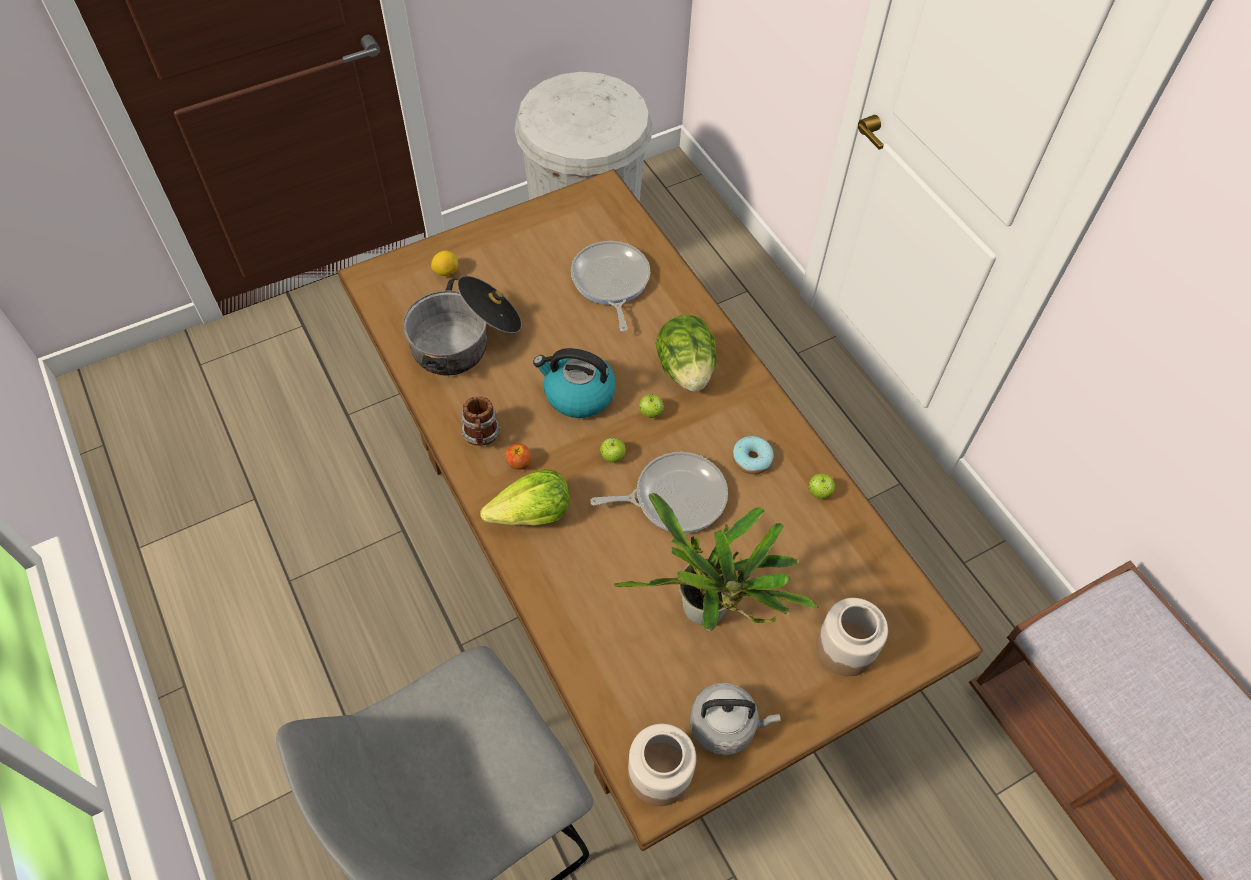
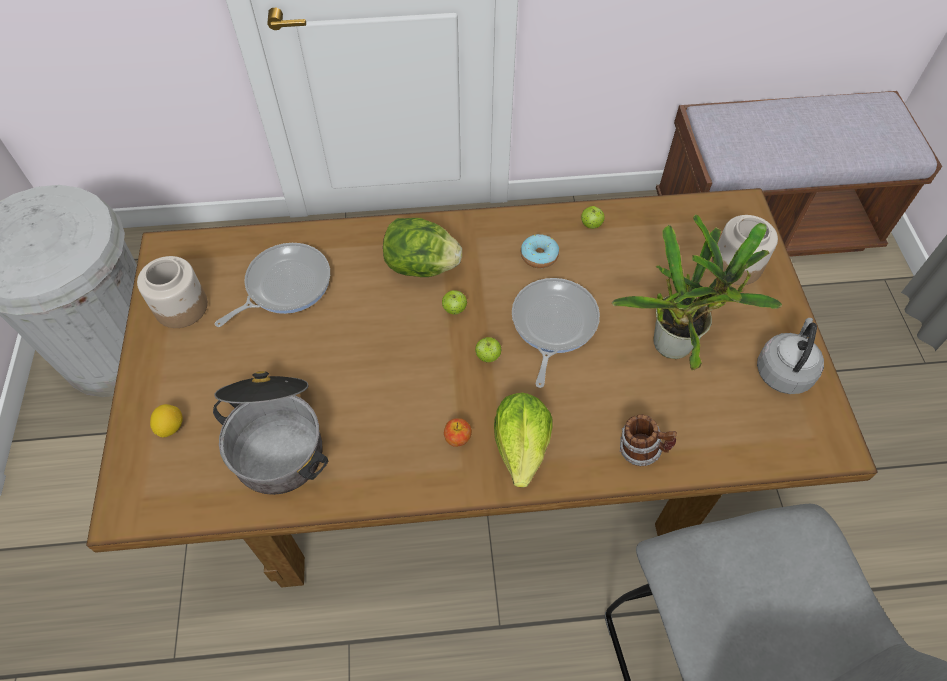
camera: 65 degrees left, 0 degrees up
mug [461,397,500,446] -> mug moved to [620,415,677,466]
kettle [533,348,616,418] -> none
frying pan [571,241,650,331] -> frying pan turned 120 degrees clockwise [215,243,330,327]
jar [628,724,696,806] -> jar moved to [137,256,208,328]

